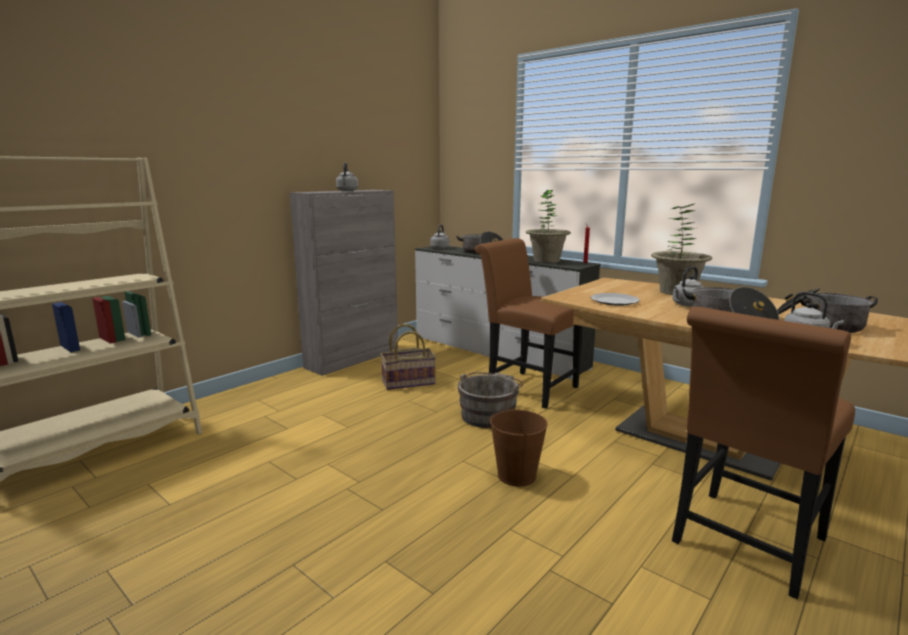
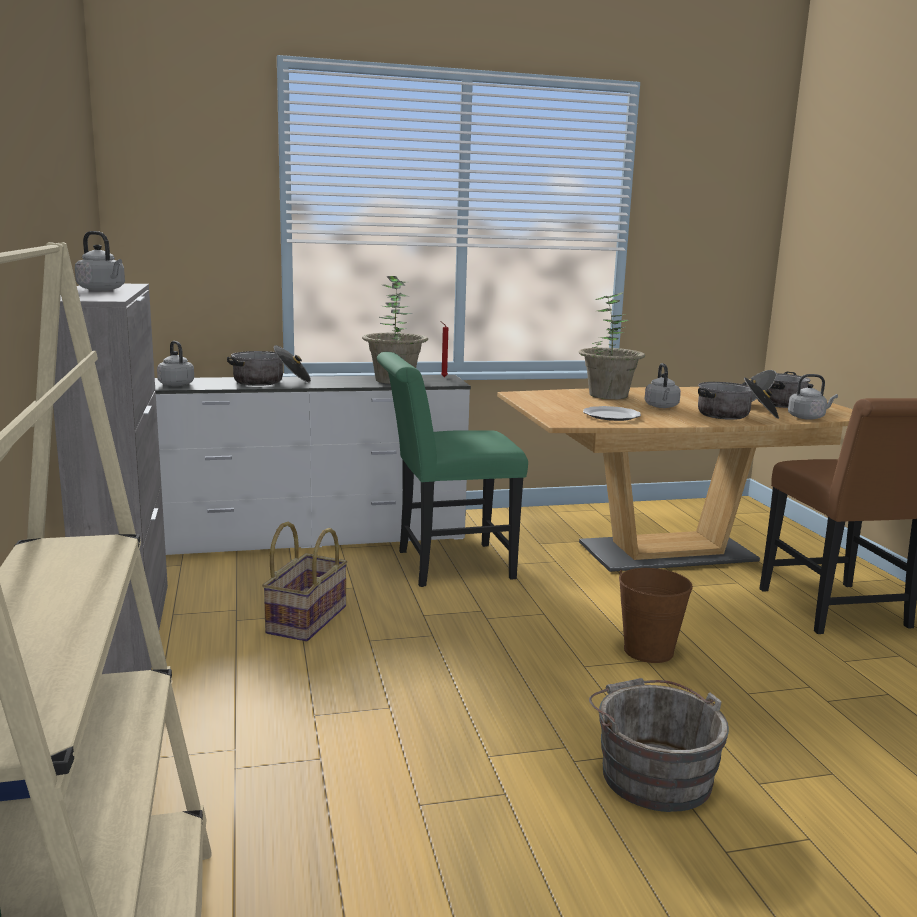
camera: 55 degrees left, 0 degrees up
grey bucket [457,372,523,428] -> grey bucket moved to [589,678,729,812]
brown chair [475,238,583,409] -> green chair [377,352,528,587]

